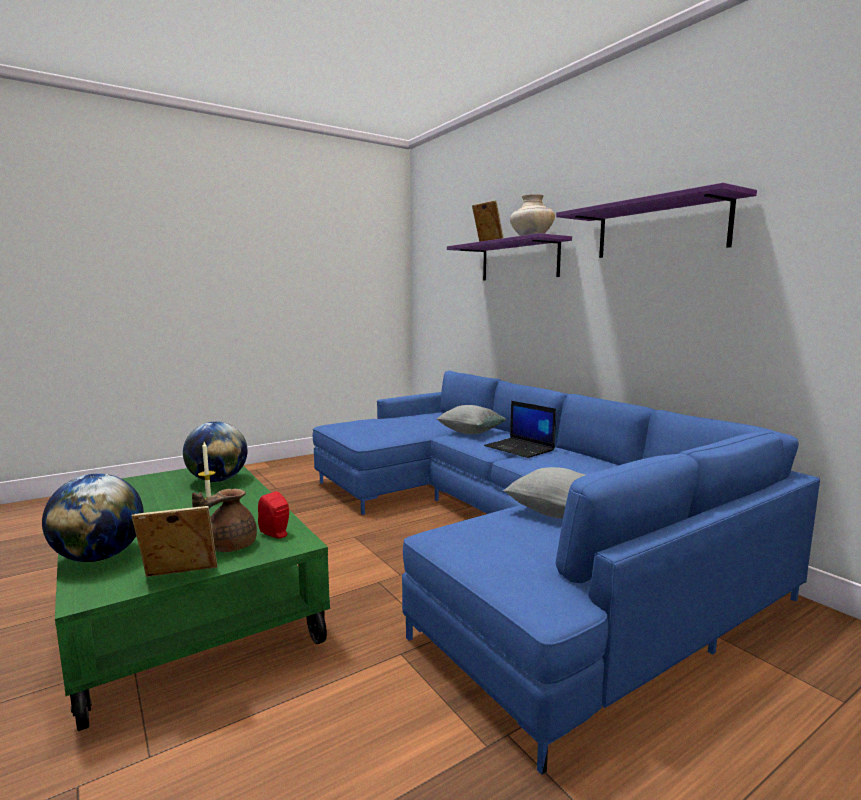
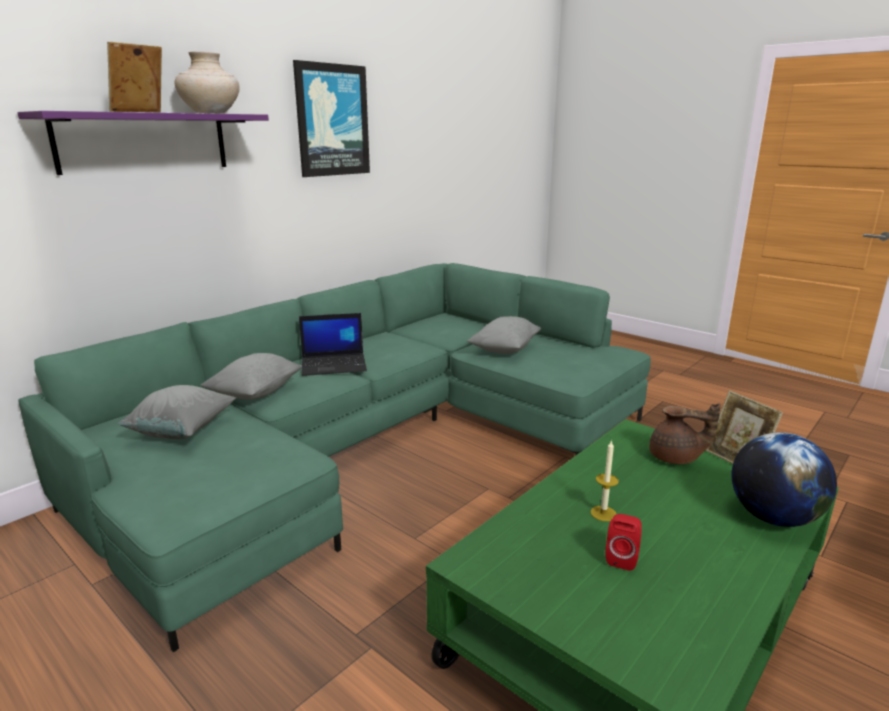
camera: 105 degrees left, 10 degrees up
globe [183,421,248,482] -> none
red speaker [258,491,289,538] -> red speaker moved to [605,514,642,571]
blue sofa [312,371,820,775] -> green sofa [18,263,651,652]
laptop [484,401,556,458] -> laptop turned 45 degrees clockwise [299,313,367,376]
purple shelf [556,183,757,258] -> picture [293,60,370,177]
none -> grey pillow [118,385,236,439]

